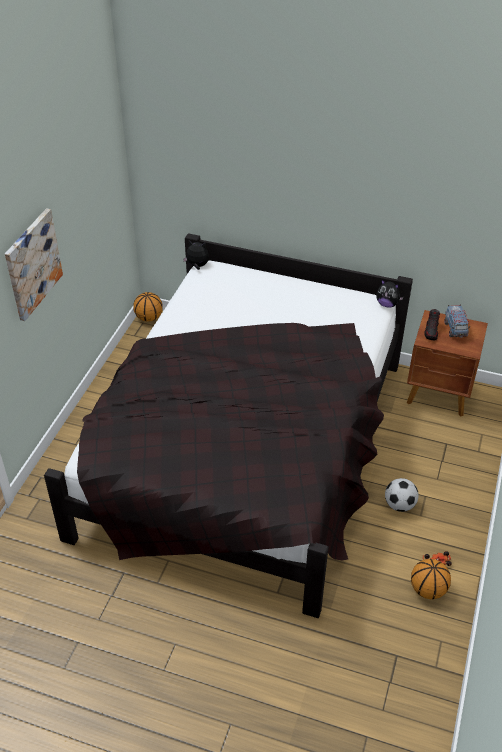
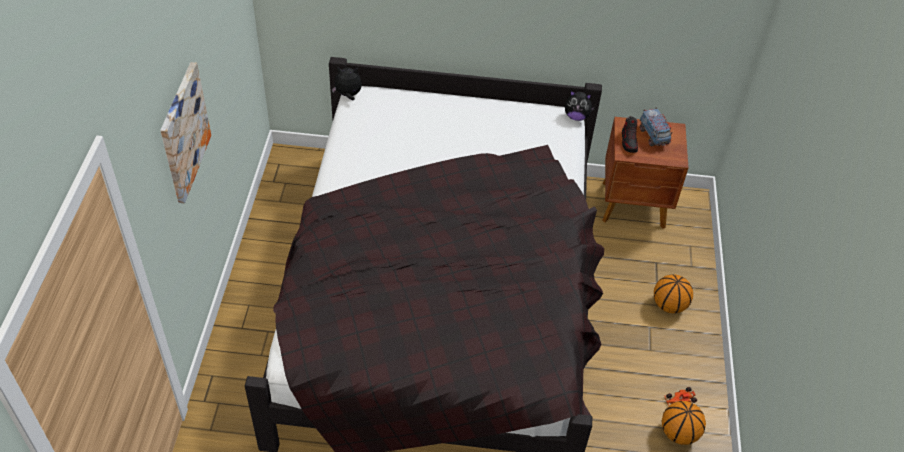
camera: 15 degrees left, 5 degrees up
basketball [133,292,162,322] -> basketball moved to [654,274,693,314]
football [385,478,419,512] -> none

